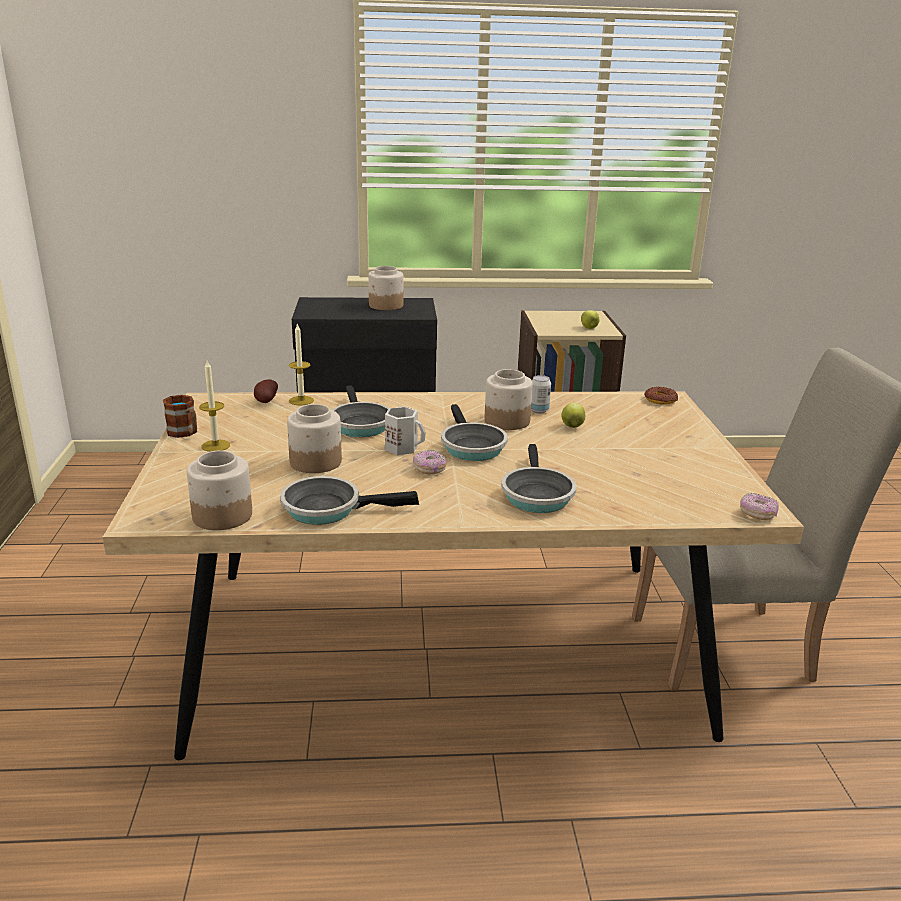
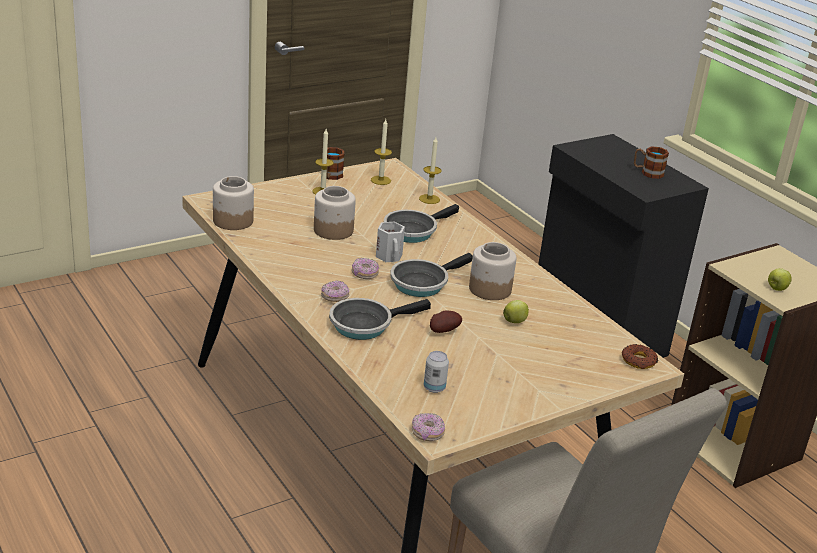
camera: 60 degrees right, 5 degrees up
potato [254,379,278,403] -> potato moved to [430,311,462,333]
frying pan [280,476,419,525] -> none
jar [368,266,403,310] -> mug [634,147,669,179]
can [531,375,551,414] -> can moved to [424,351,449,393]
none -> donut [321,280,349,302]
none -> candle [371,119,392,185]

